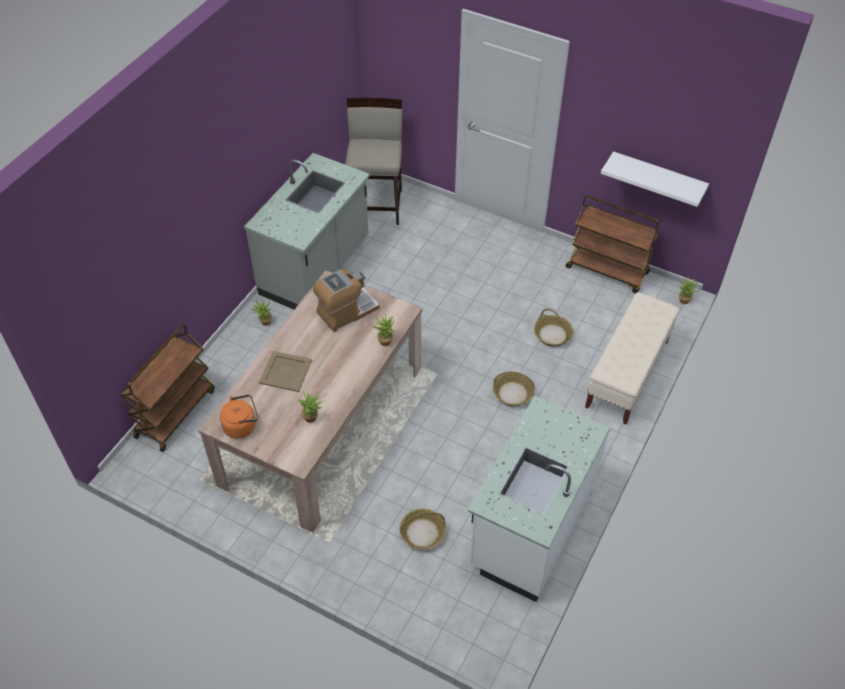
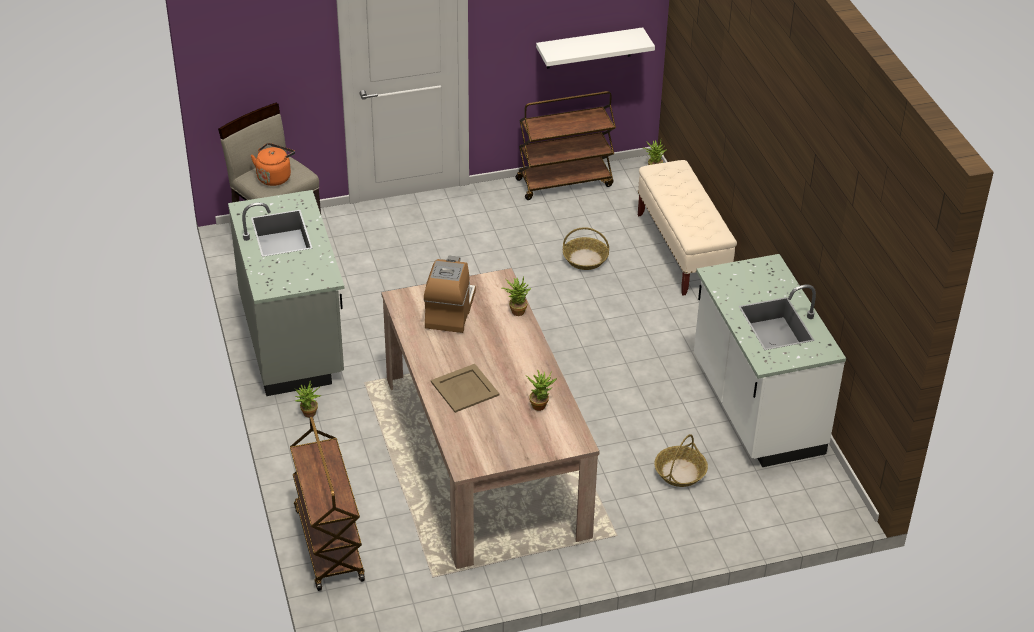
camera: 45 degrees left, 10 degrees down
orange kettle [220,395,258,439] -> orange kettle moved to [251,143,295,186]
basket [493,372,535,406] -> none

